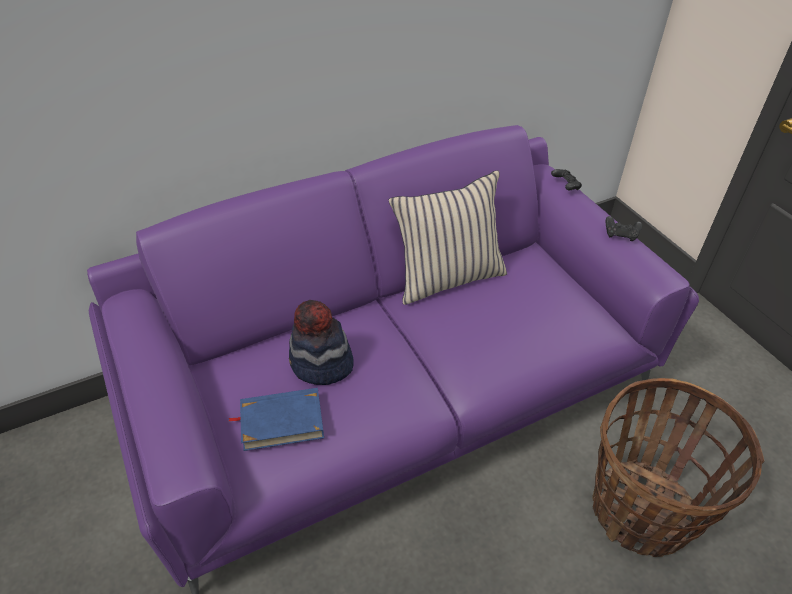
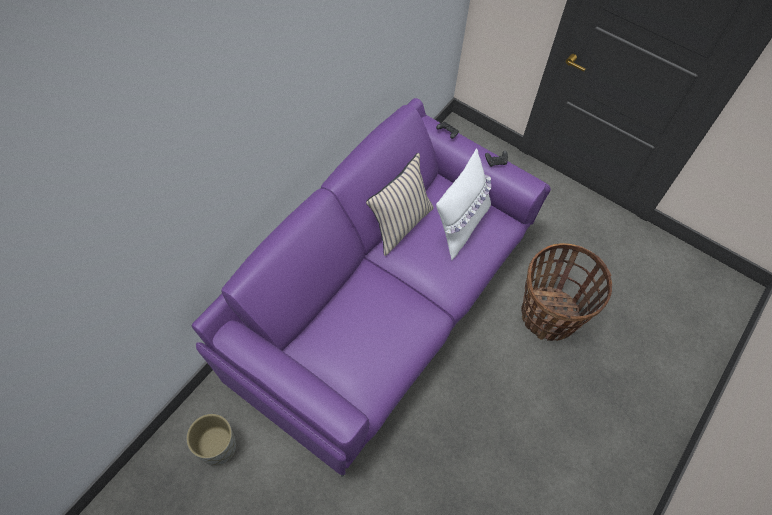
camera: 30 degrees left, 15 degrees up
blue book [229,388,324,451] -> none
hat [289,300,354,385] -> none
none -> grey planter [187,414,236,466]
none -> white pillow [436,148,491,260]

